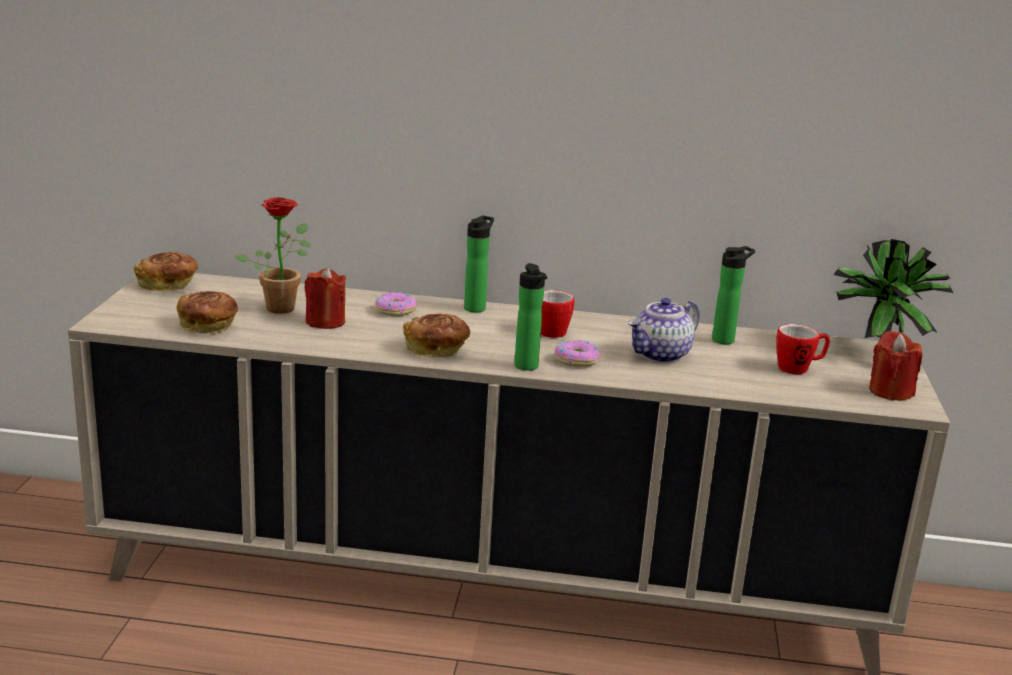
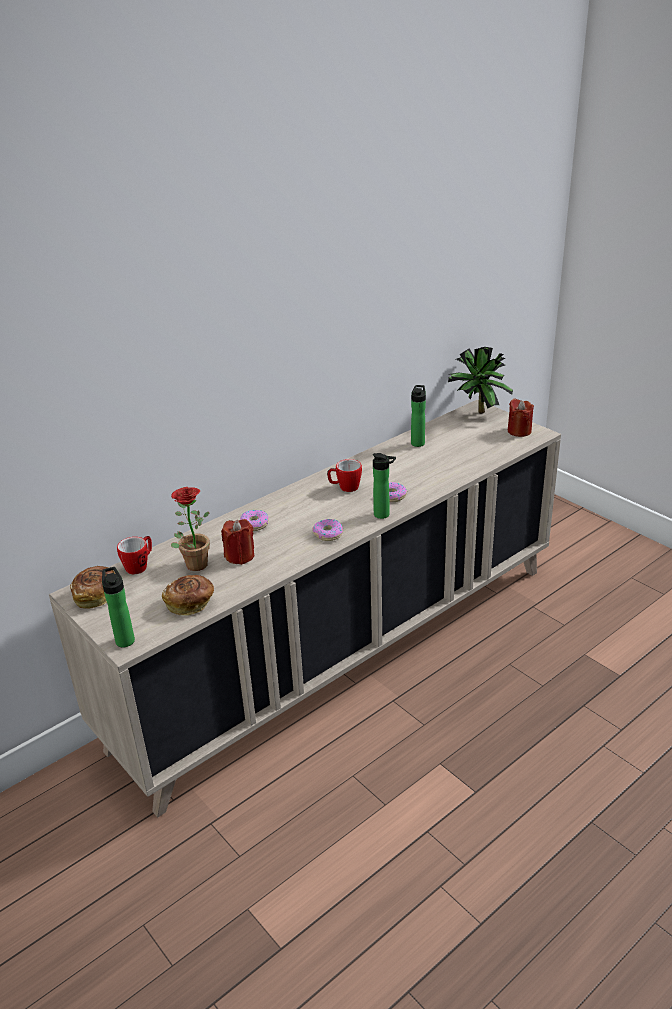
camera: 45 degrees left, 10 degrees up
bread [403,314,470,357] -> donut [313,519,343,541]
bottle [464,215,494,313] -> bottle moved to [102,567,135,648]
teapot [628,298,700,363] -> none
mug [776,324,830,374] -> mug moved to [117,536,152,574]

